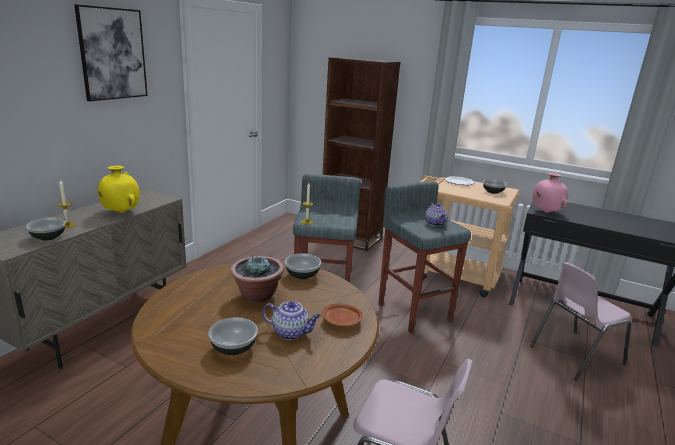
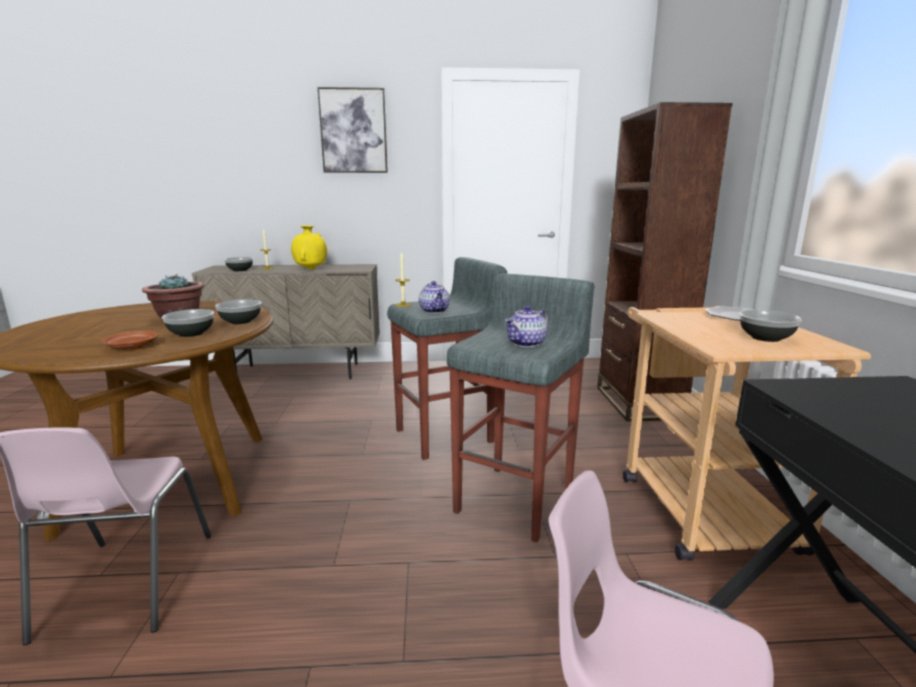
camera: 60 degrees right, 5 degrees down
bowl [208,317,258,355] -> bowl moved to [162,309,214,337]
teapot [262,301,321,340] -> teapot moved to [419,281,450,313]
pink vase [533,173,568,213] -> none

